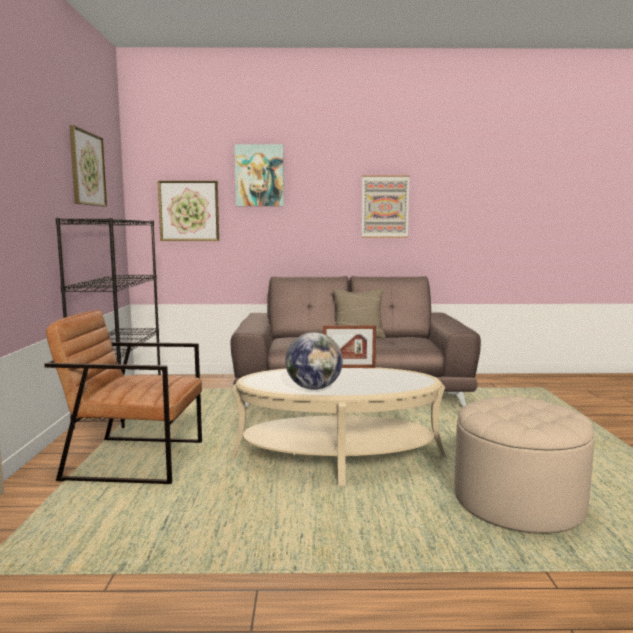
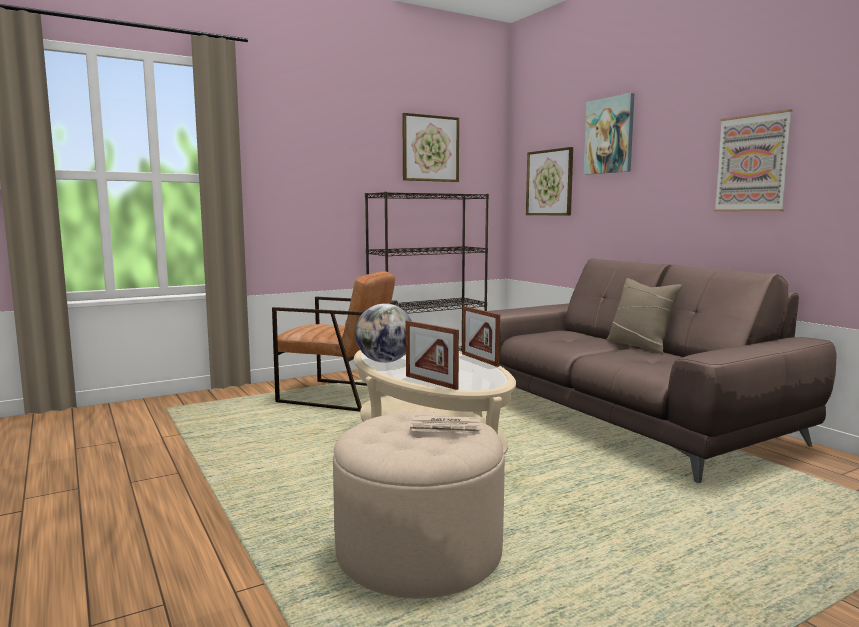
camera: 60 degrees right, 0 degrees up
brown armchair [44,310,202,484] -> brown armchair turned 135 degrees clockwise [272,271,398,412]
none -> picture frame [406,321,459,390]
none -> newspaper [410,415,482,435]

